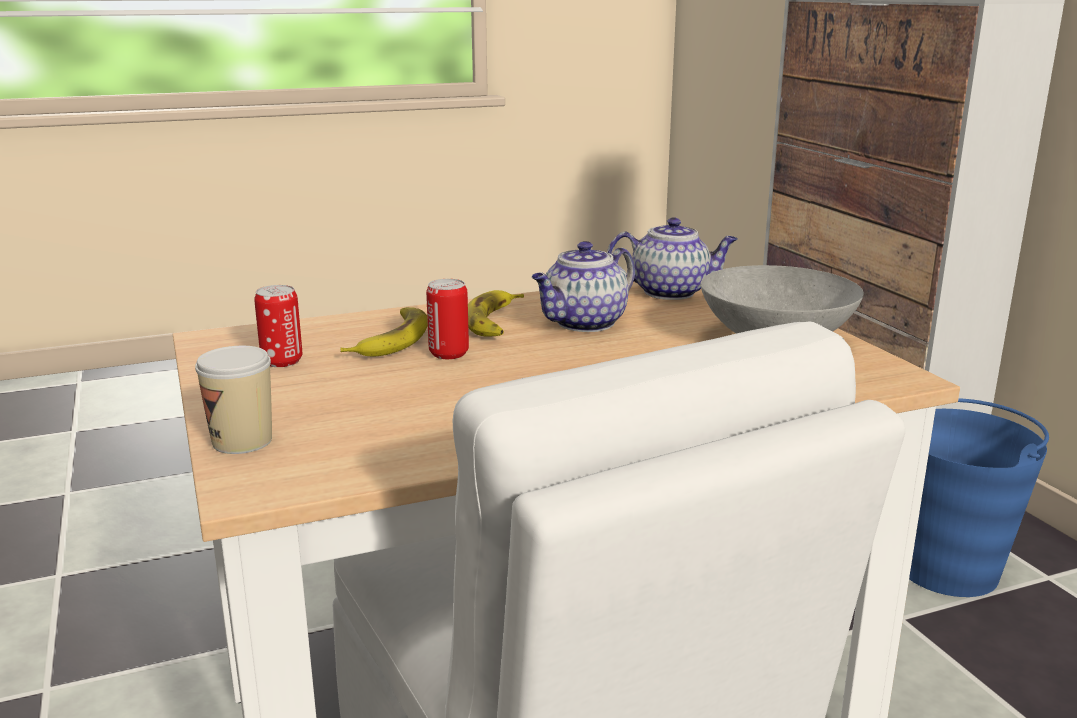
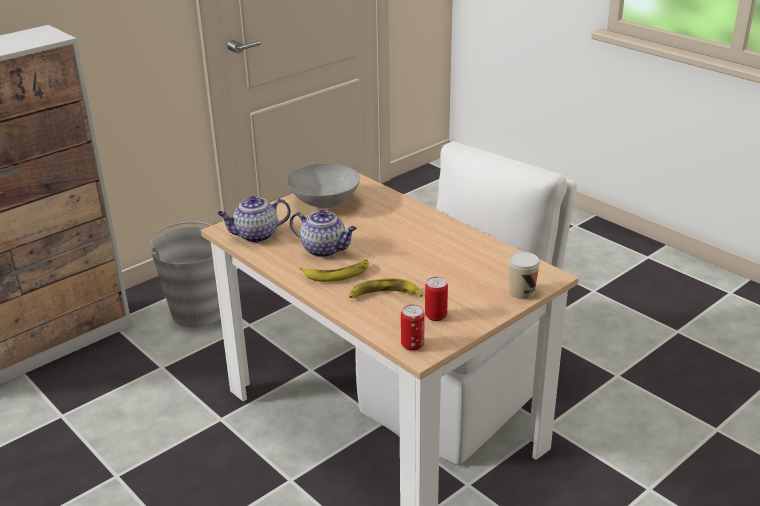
camera: 110 degrees left, 10 degrees up
can [426,279,469,359] -> can moved to [401,304,425,351]
teapot [607,217,738,300] -> teapot turned 90 degrees counterclockwise [217,196,291,243]
blue bucket [909,398,1049,597] -> grey bucket [150,221,220,327]

